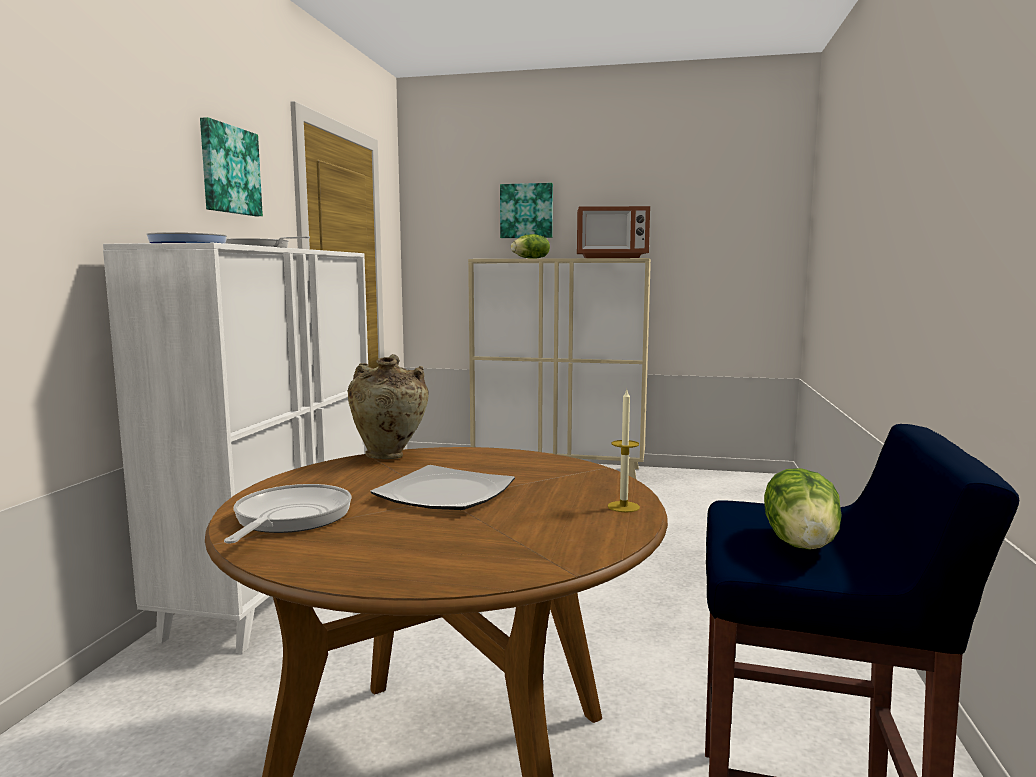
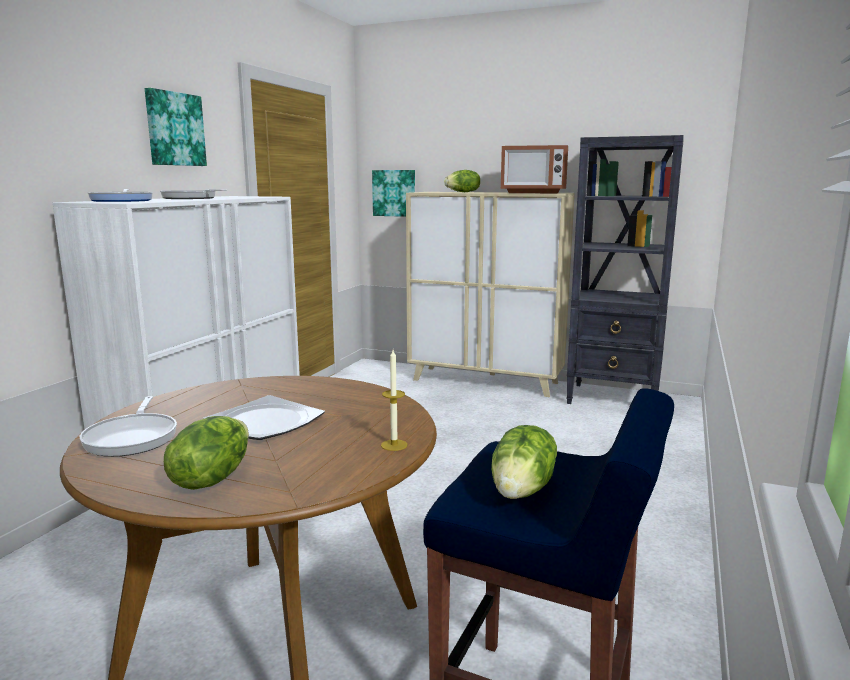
camera: 10 degrees right, 5 degrees up
frying pan [224,484,352,544] -> frying pan turned 150 degrees clockwise [80,396,177,457]
beige vase [347,354,429,459] -> none
picture [500,183,553,238] -> picture moved to [372,170,415,217]
none -> lettuce [164,416,249,490]
none -> black bookcase [566,135,684,404]

